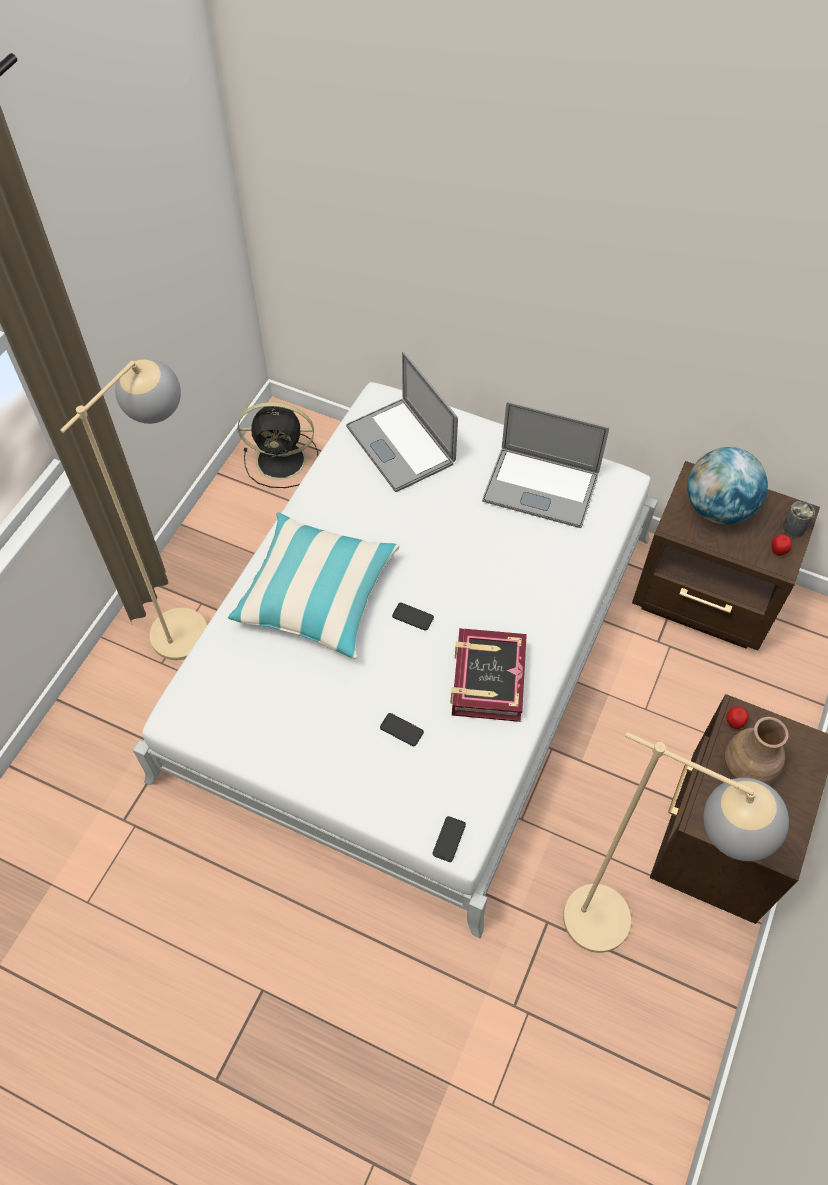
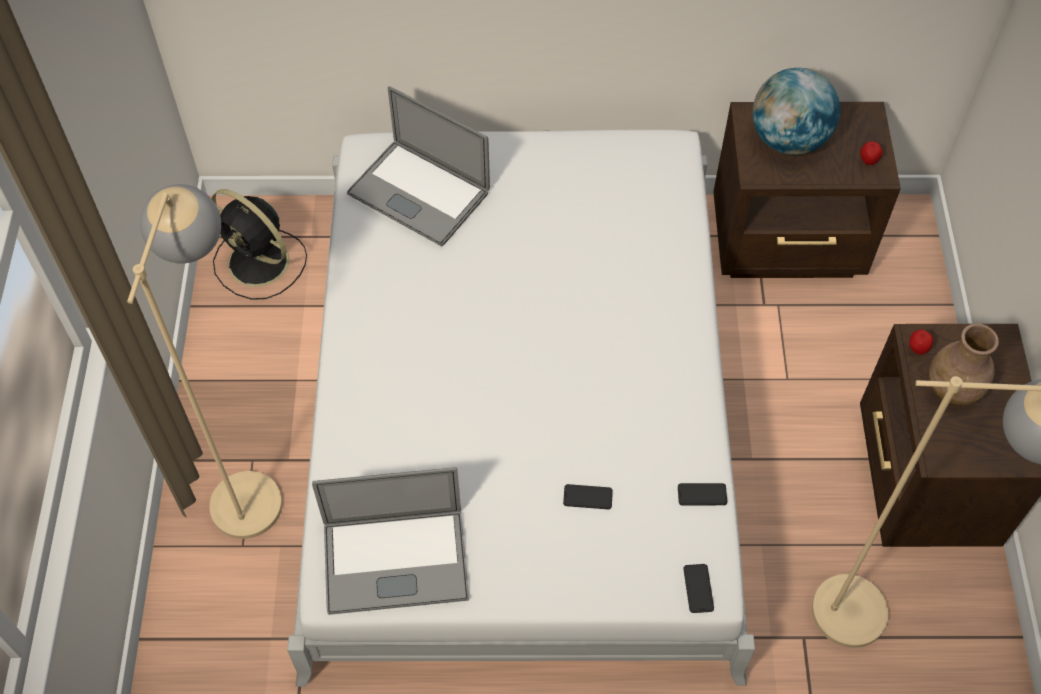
camera: 25 degrees left, 0 degrees up
pillow [228,513,400,659] -> none
black fan [238,402,318,488] -> black fan turned 60 degrees clockwise [211,189,307,300]
phone [392,603,434,631] -> phone moved to [678,483,727,505]
book [450,628,527,722] -> none
laptop [482,402,609,528] -> laptop moved to [312,467,469,615]
can [782,501,815,538] -> none

